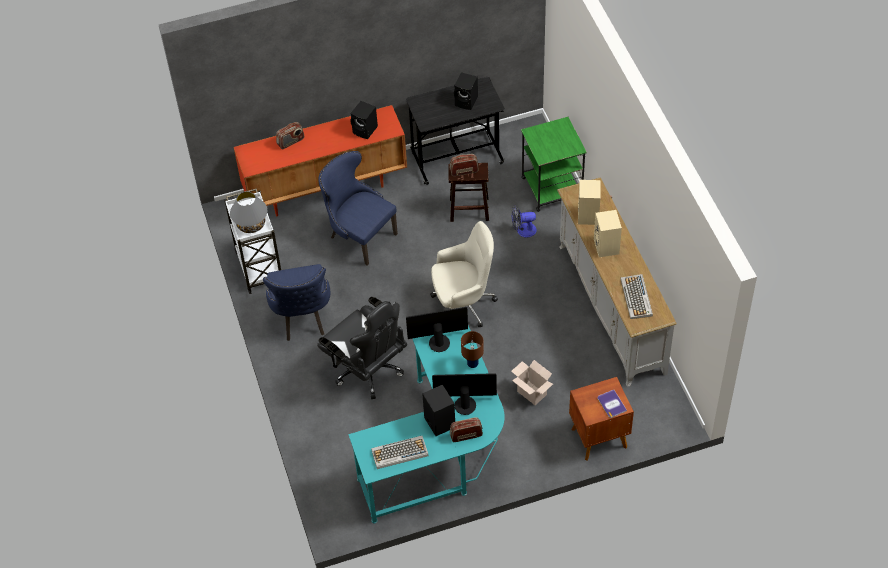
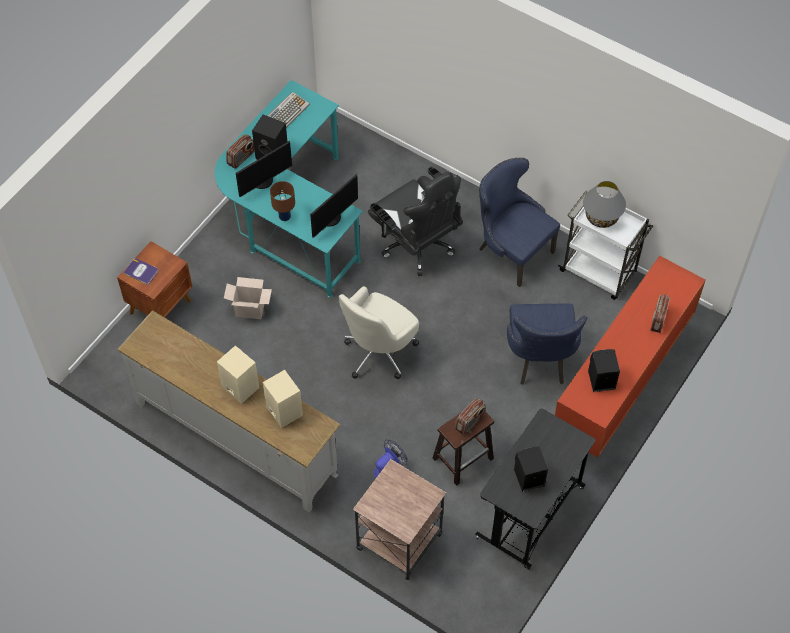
camera: 140 degrees right, 5 degrees up
black office chair [317,297,407,399] -> black office chair turned 135 degrees counterclockwise [368,167,463,276]
blue chair [318,151,398,266] -> blue chair turned 90 degrees clockwise [507,304,587,385]
green cart [521,117,587,212] -> brown cart [353,459,446,580]
keyboard [620,274,653,319] -> none

